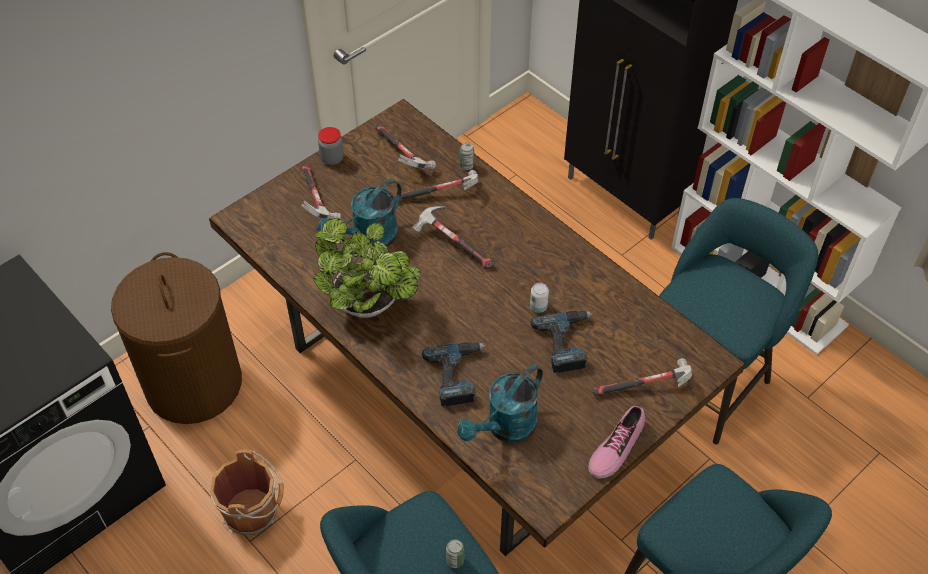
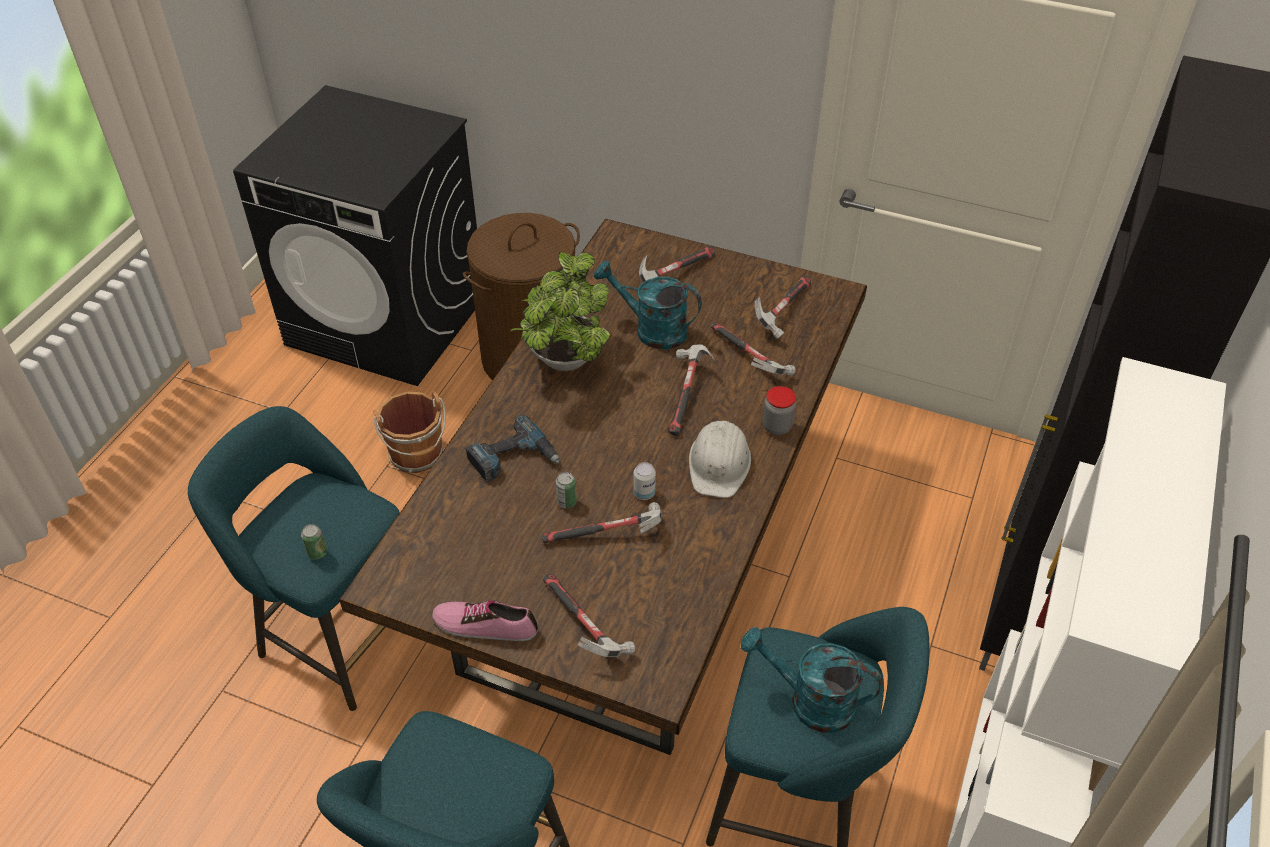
camera: 65 degrees right, 5 degrees down
jar [318,127,344,165] -> jar moved to [763,386,796,435]
turquoise watering can [457,365,543,443] -> turquoise watering can moved to [741,627,882,733]
can [460,143,474,170] -> can moved to [556,472,577,508]
power drill [531,311,593,373] -> hammer [542,502,662,543]
none -> white hard hat [689,420,751,498]

